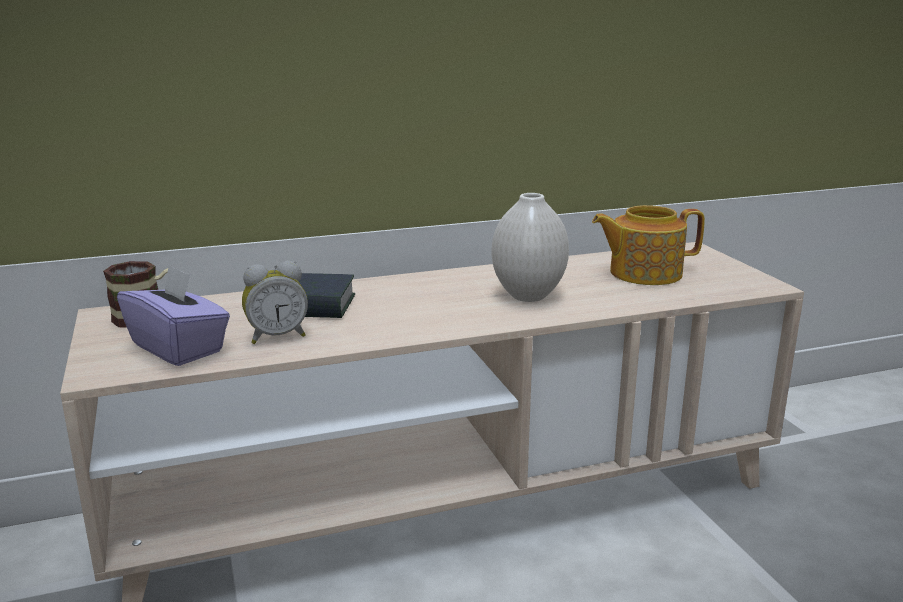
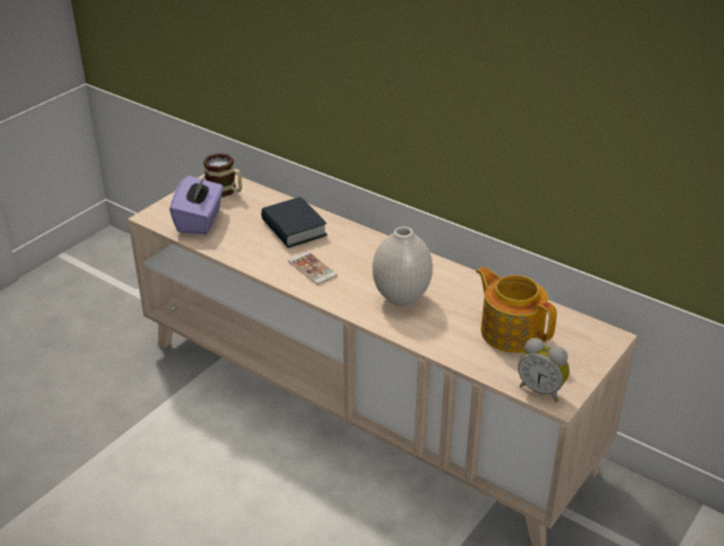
camera: 55 degrees right, 15 degrees up
alarm clock [242,261,308,344] -> alarm clock moved to [518,338,570,402]
none -> phone [288,251,337,285]

